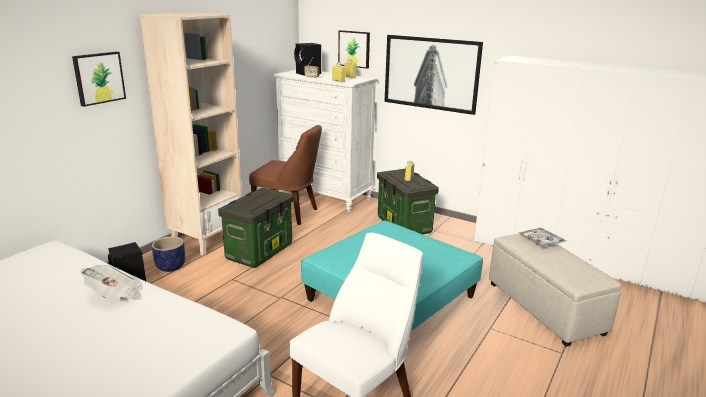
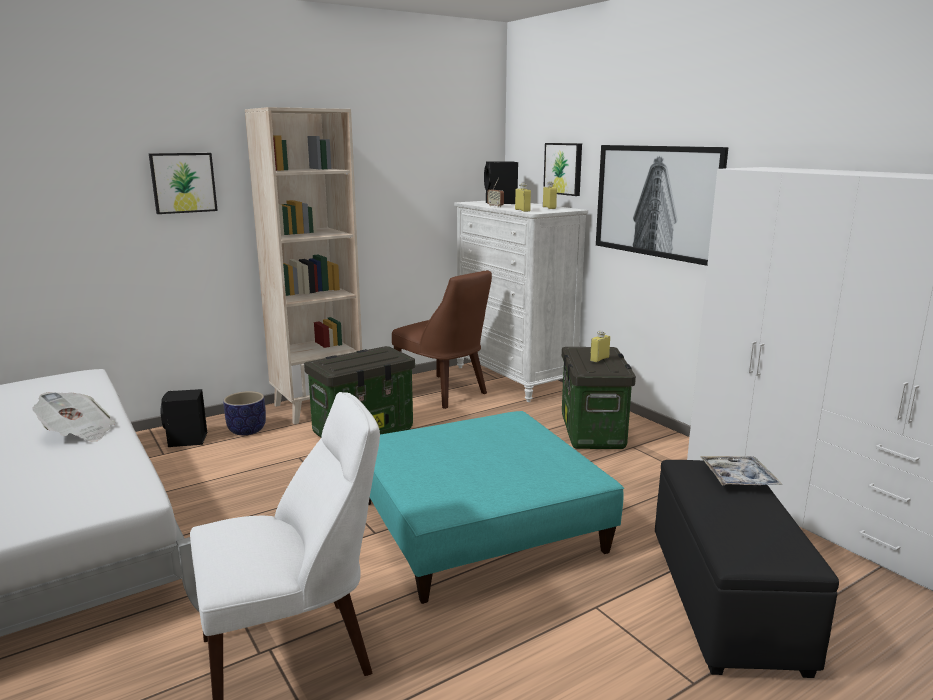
camera: 25 degrees right, 5 degrees down
beige ottoman [489,232,622,347] -> black ottoman [655,460,839,678]

